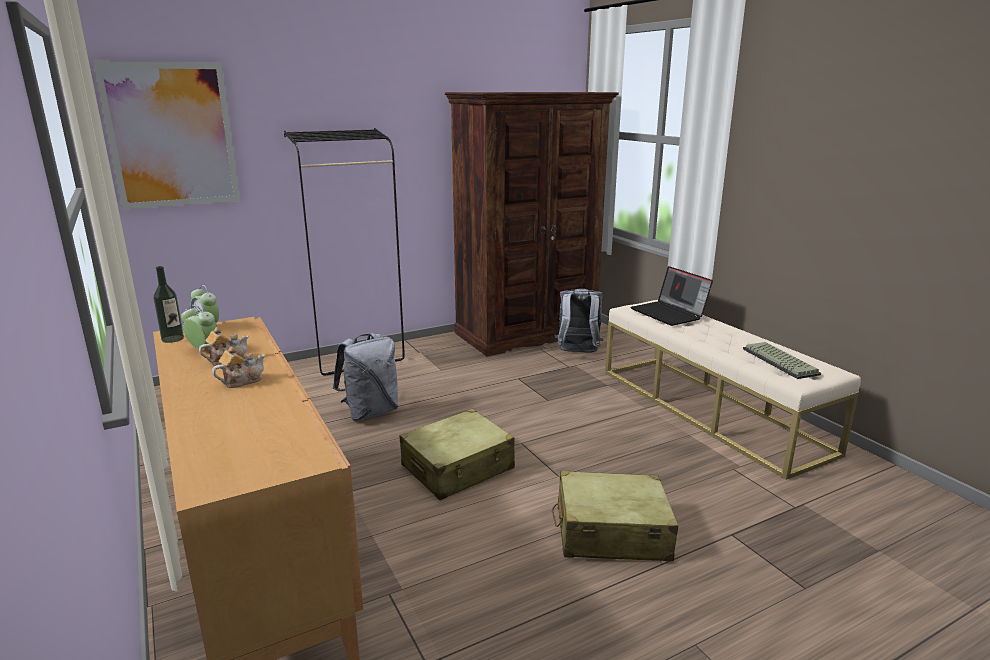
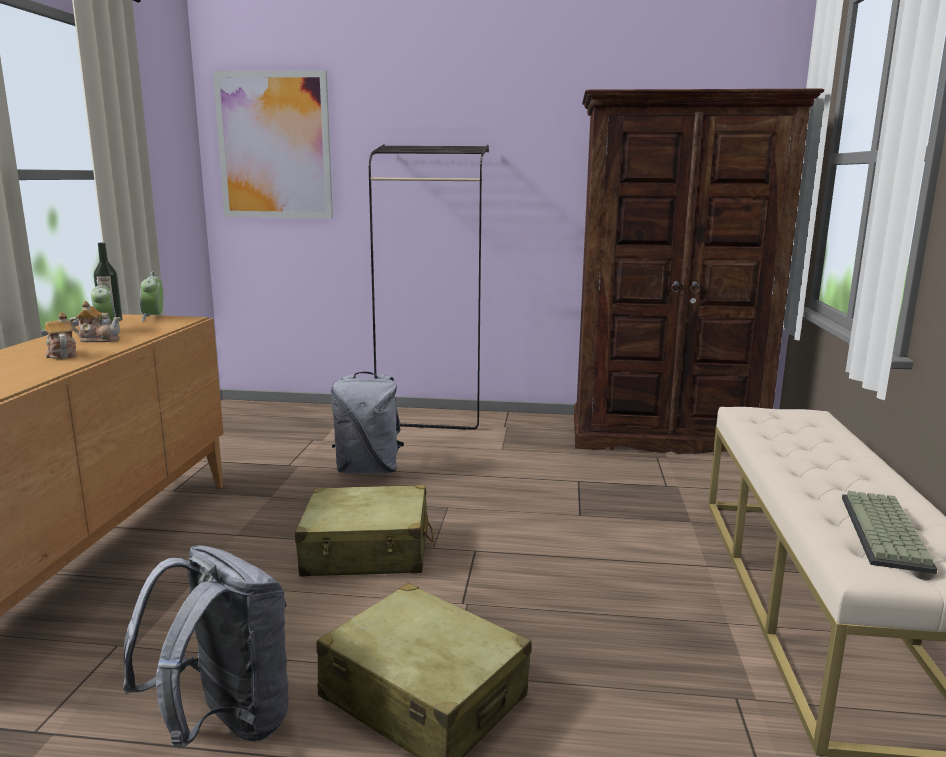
camera: 35 degrees right, 5 degrees down
teapot [212,347,265,388] -> teapot turned 120 degrees counterclockwise [45,312,77,359]
grey backpack [555,289,603,353] -> grey backpack moved to [123,545,289,748]
laptop [630,266,713,326] -> none

